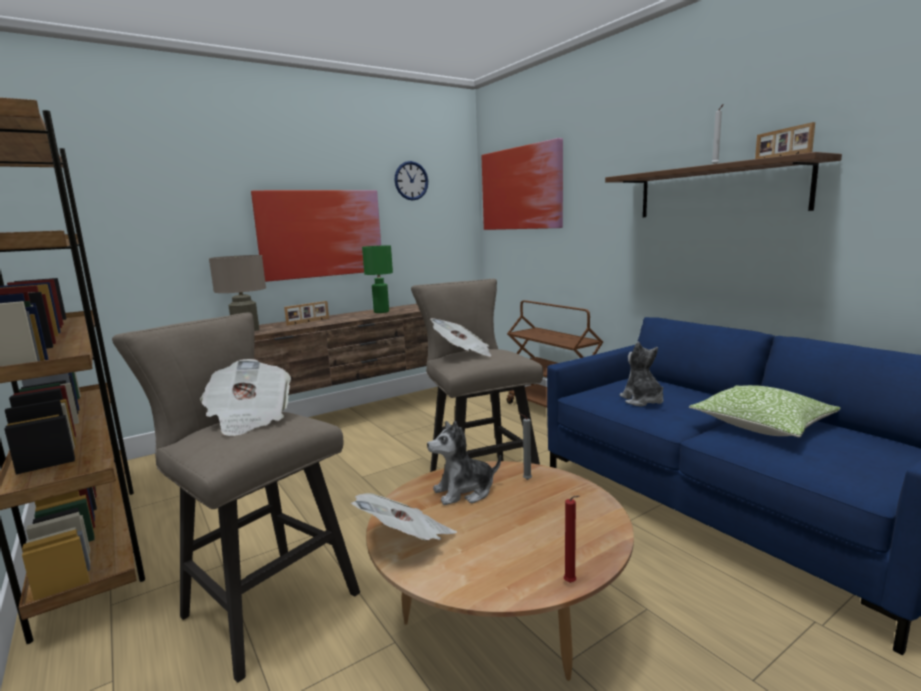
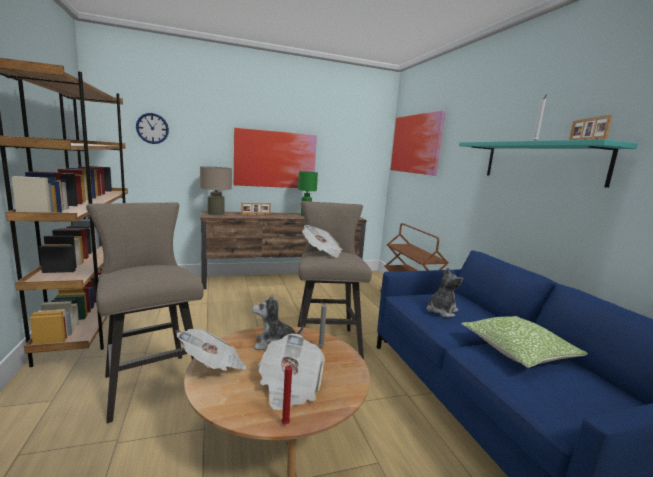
camera: 15 degrees right, 0 degrees up
newspaper [200,359,291,436] -> newspaper moved to [258,334,325,410]
wall clock [394,161,428,201] -> wall clock moved to [136,113,169,144]
brown shelf [605,152,842,217] -> turquoise shelf [459,139,638,188]
plush toy [620,341,663,407] -> plush toy turned 45 degrees clockwise [427,267,463,317]

